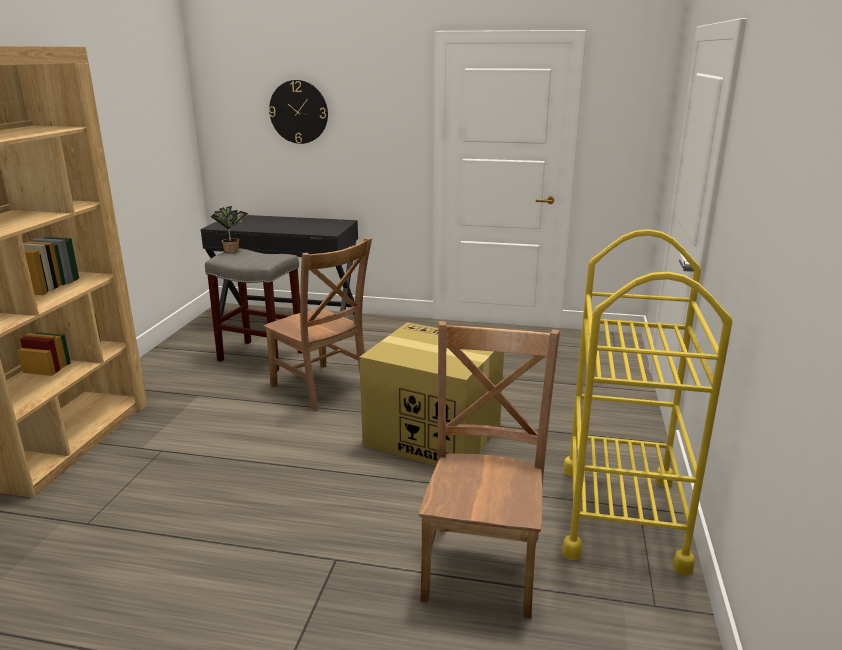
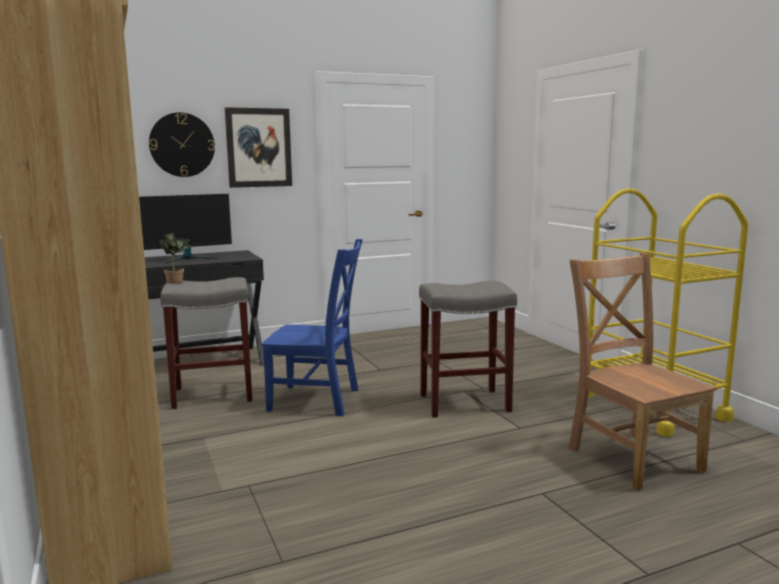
camera: 35 degrees left, 10 degrees down
brown chair [264,238,372,411] -> blue chair [262,239,363,416]
cardboard box [359,322,504,466] -> grey stool [419,281,517,418]
none -> monitor [139,194,232,263]
none -> picture [225,107,292,188]

